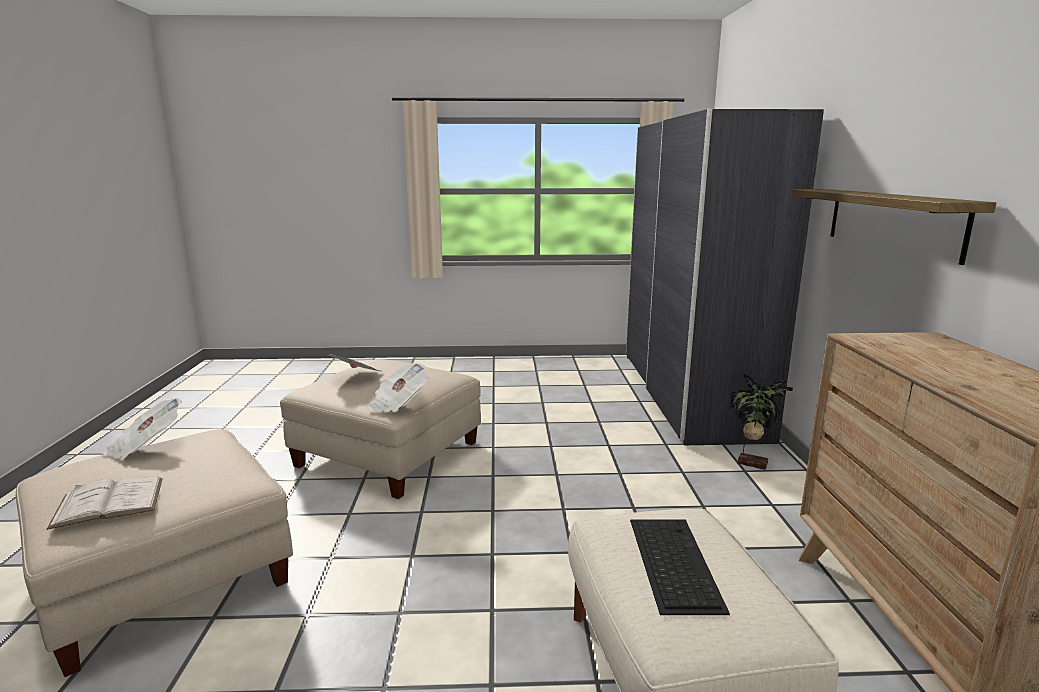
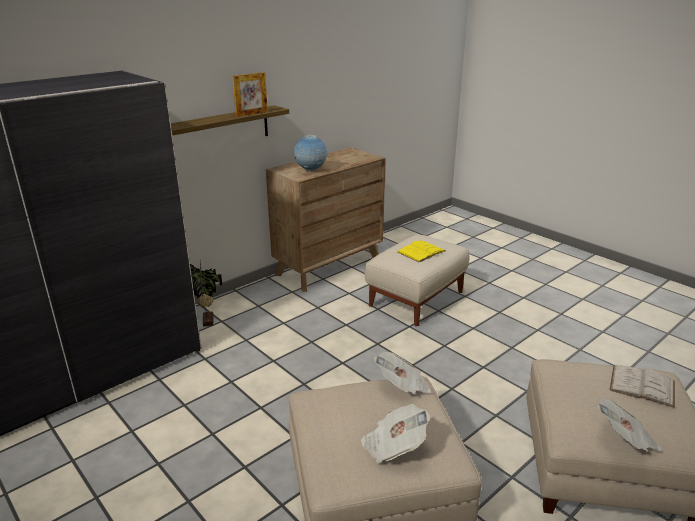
camera: 130 degrees left, 10 degrees up
keyboard [630,519,730,615] -> yellow book [398,241,445,262]
none -> picture frame [232,72,268,117]
none -> globe [294,134,327,172]

